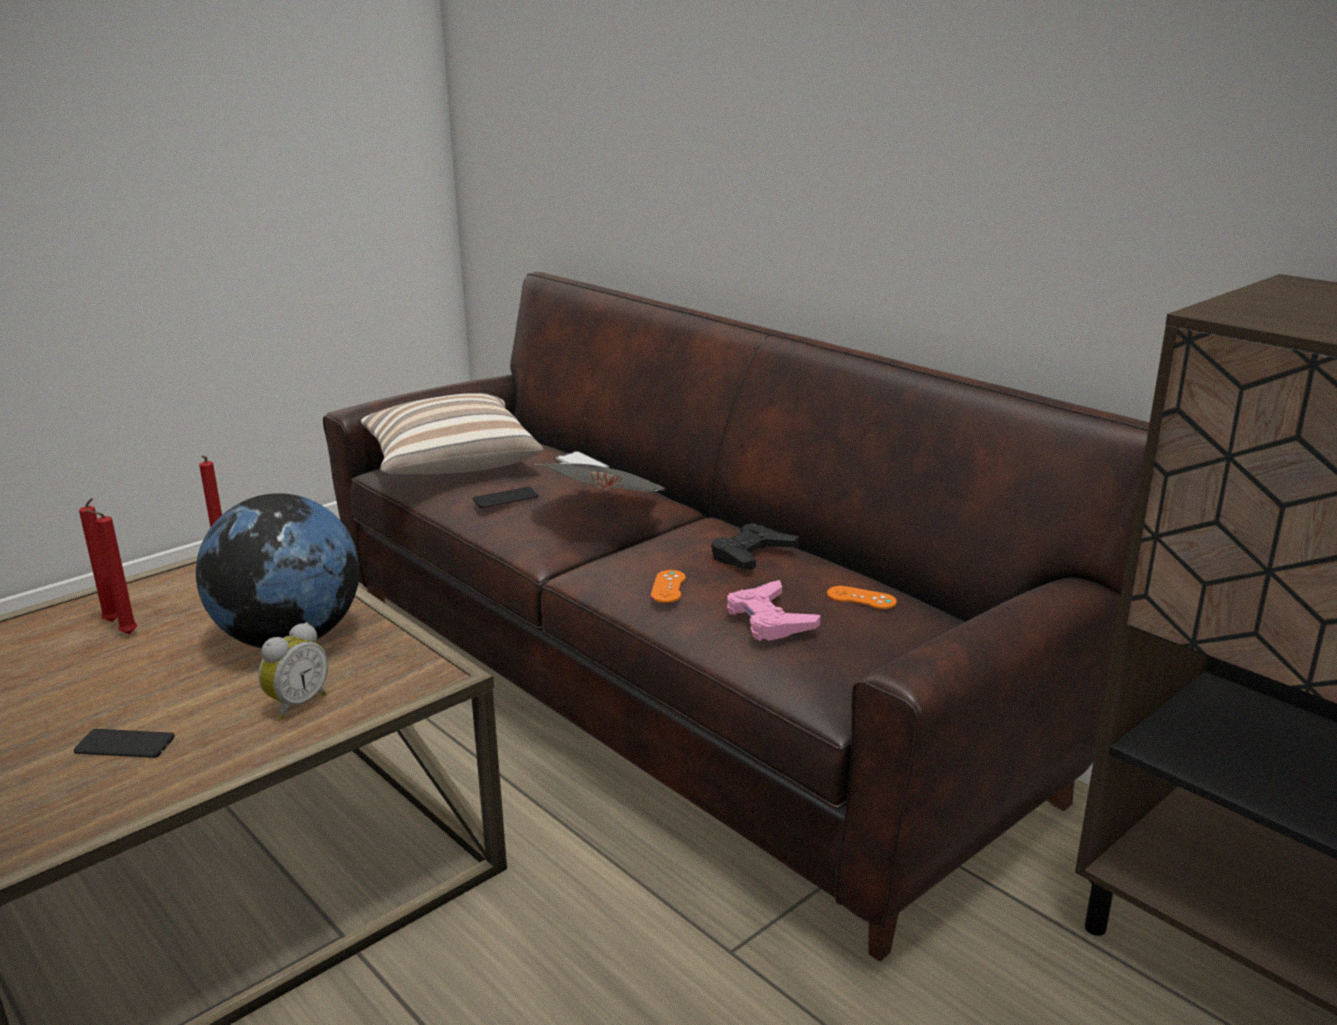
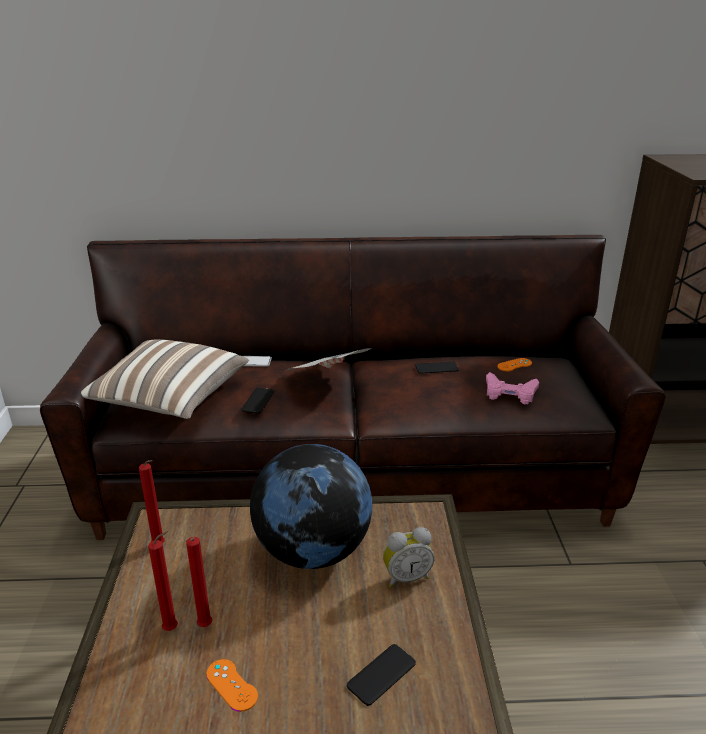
camera: 50 degrees left, 5 degrees up
alarm clock [259,622,328,719] -> alarm clock turned 90 degrees clockwise [383,527,435,587]
orange game controller [651,570,686,603] -> orange game controller moved to [206,659,258,712]
black game controller [711,523,799,570] -> phone [415,362,459,374]

